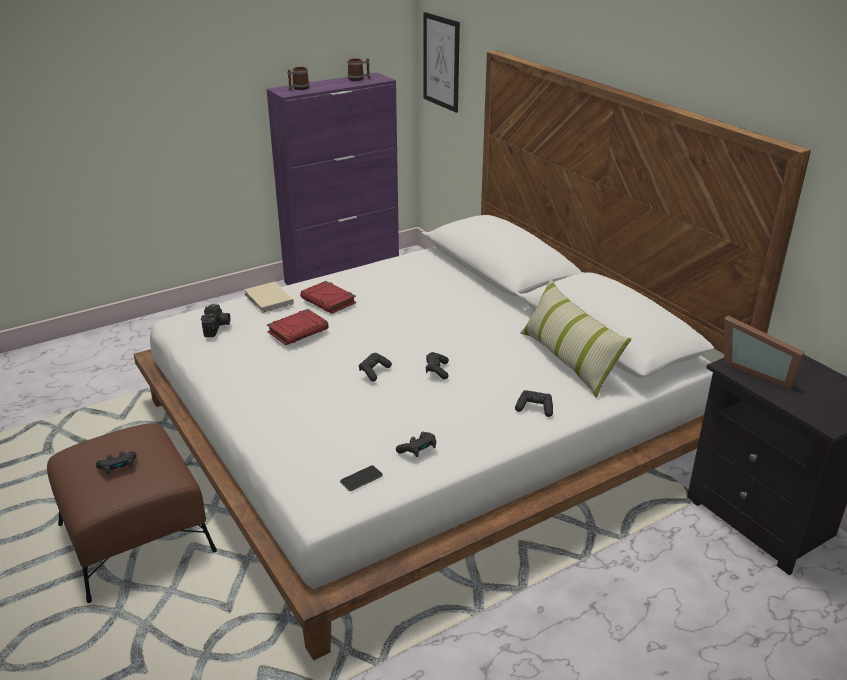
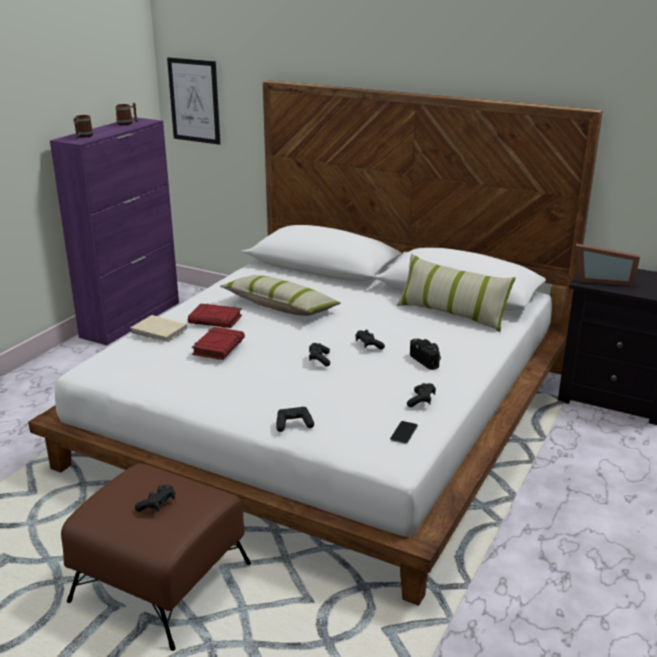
camera: 30 degrees left, 5 degrees down
camera [201,304,230,337] -> camera moved to [410,338,441,370]
black game controller [515,390,553,417] -> black game controller moved to [276,406,314,432]
none -> pillow [220,275,341,316]

